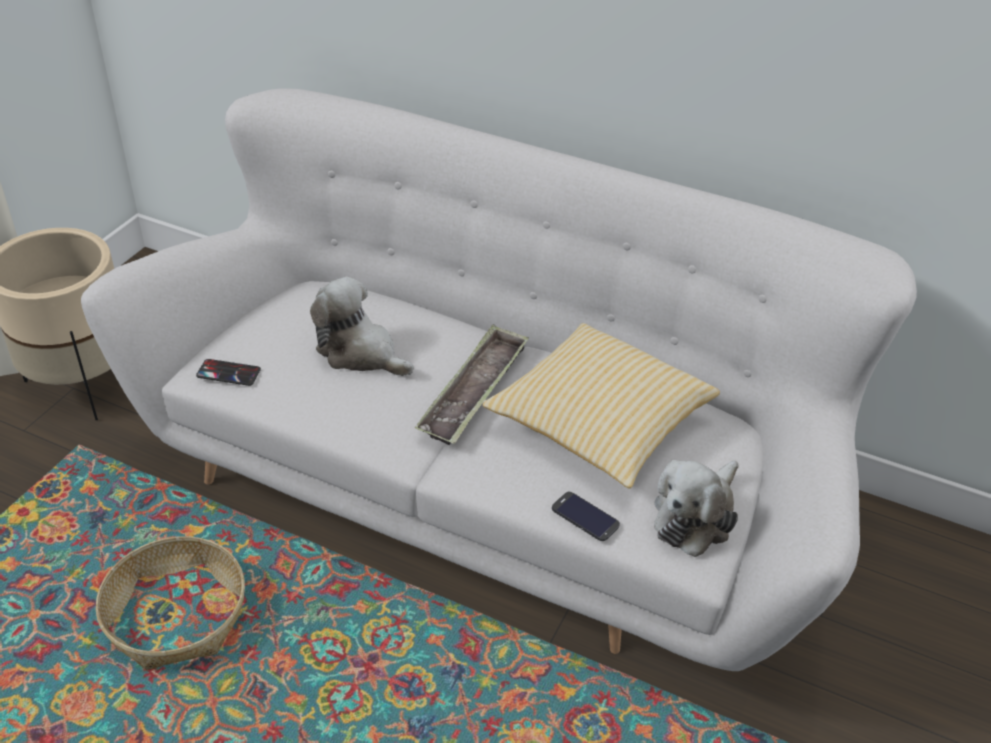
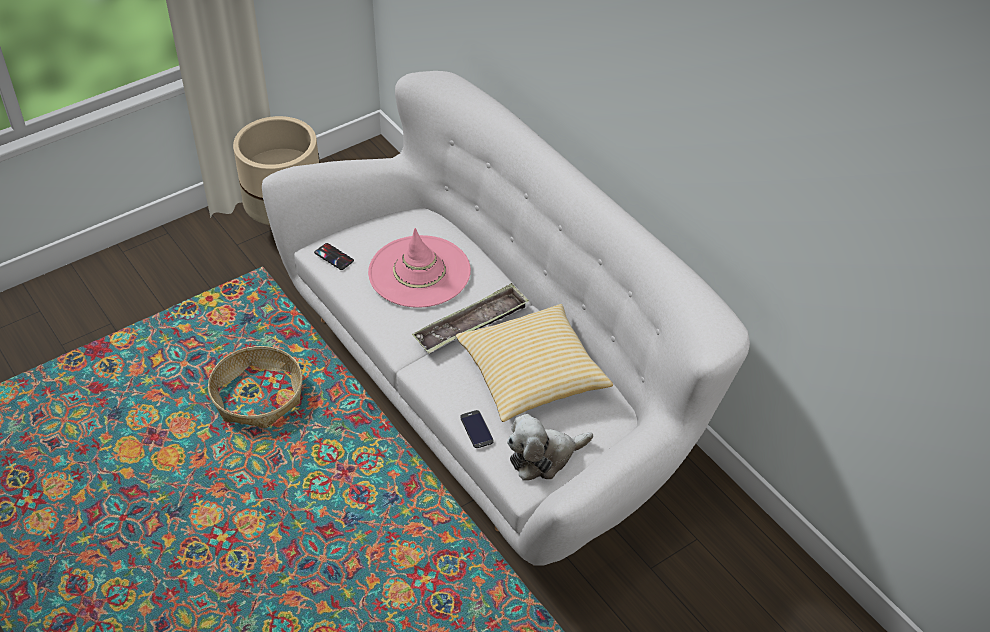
camera: 30 degrees right, 5 degrees up
plush toy [310,277,414,376] -> pink hat [368,228,471,308]

